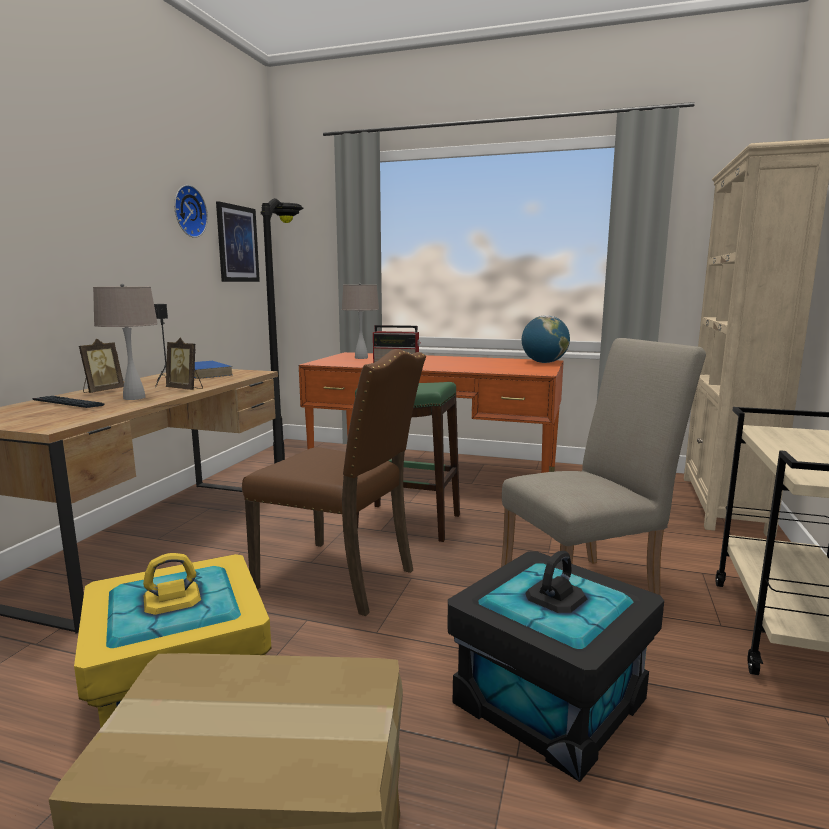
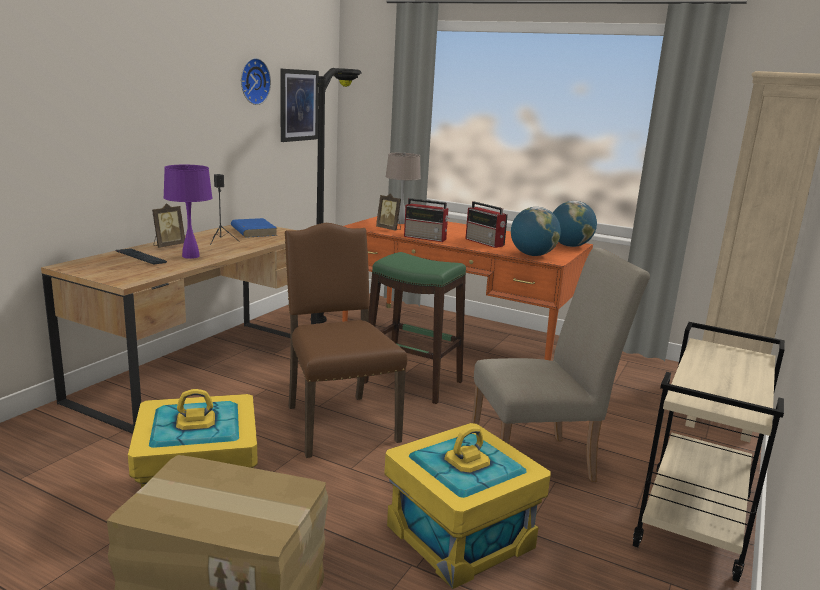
camera: 10 degrees right, 5 degrees up
beige table lamp [93,283,158,400] -> purple table lamp [163,165,212,259]
picture frame [166,338,203,390] -> picture frame moved to [376,193,401,231]
brown chair [242,349,426,616] -> brown chair turned 150 degrees counterclockwise [284,223,408,458]
black storage box [447,551,664,782] -> yellow storage box [384,423,551,589]
none -> radio [465,201,508,248]
none -> globe [511,207,561,256]

